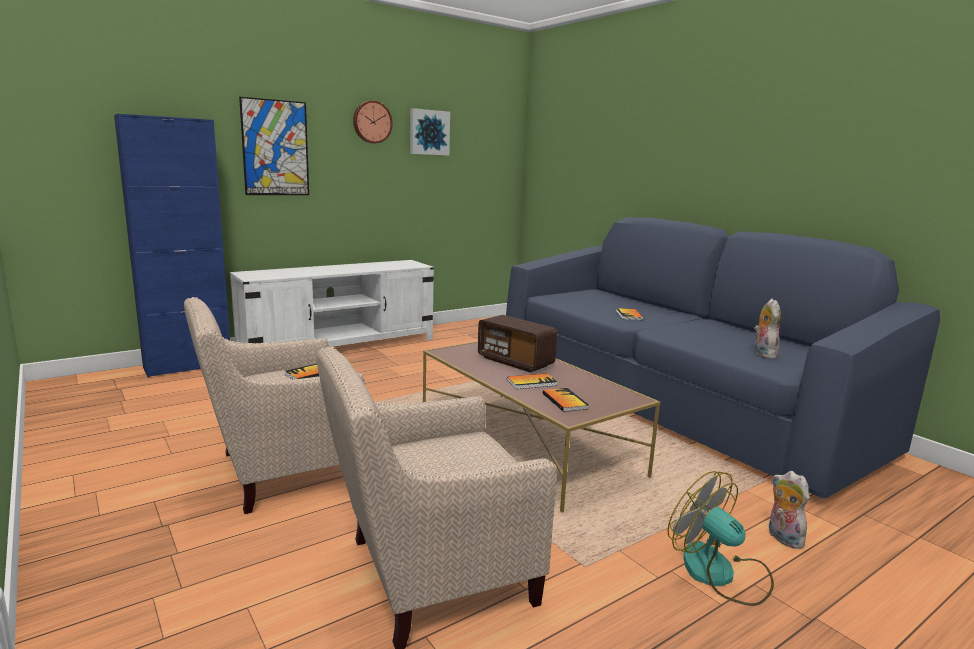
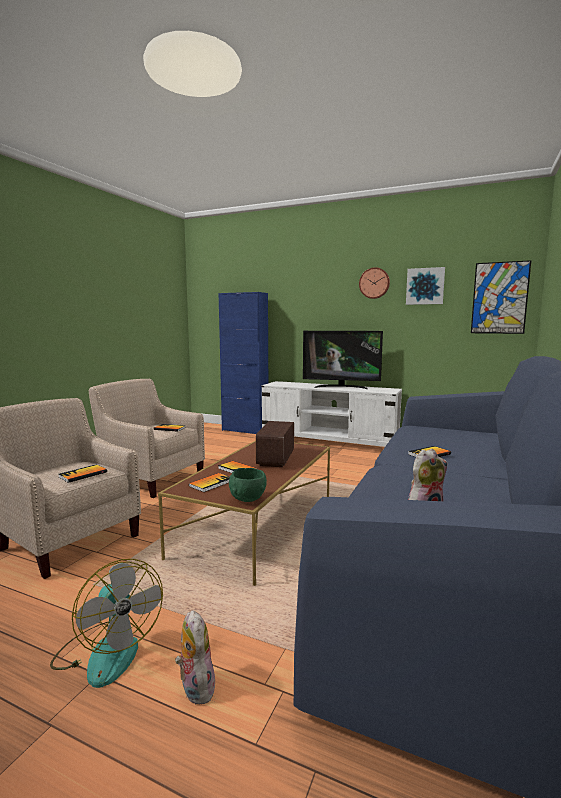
camera: 60 degrees right, 5 degrees down
picture [239,97,309,195] -> picture moved to [471,260,531,334]
fan [667,471,774,606] -> fan turned 120 degrees clockwise [50,559,163,688]
plush toy [769,471,809,549] -> plush toy turned 60 degrees counterclockwise [175,610,215,704]
none -> book [59,464,107,483]
none -> green bowl [229,468,267,502]
none -> television [303,331,383,389]

